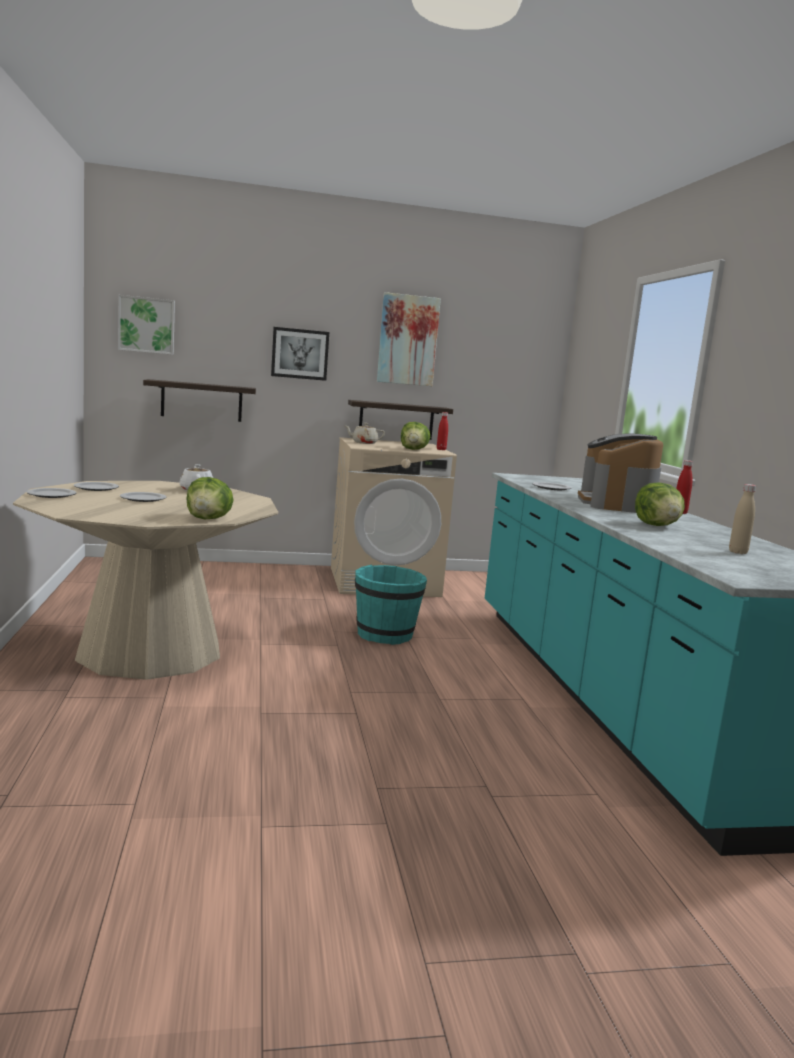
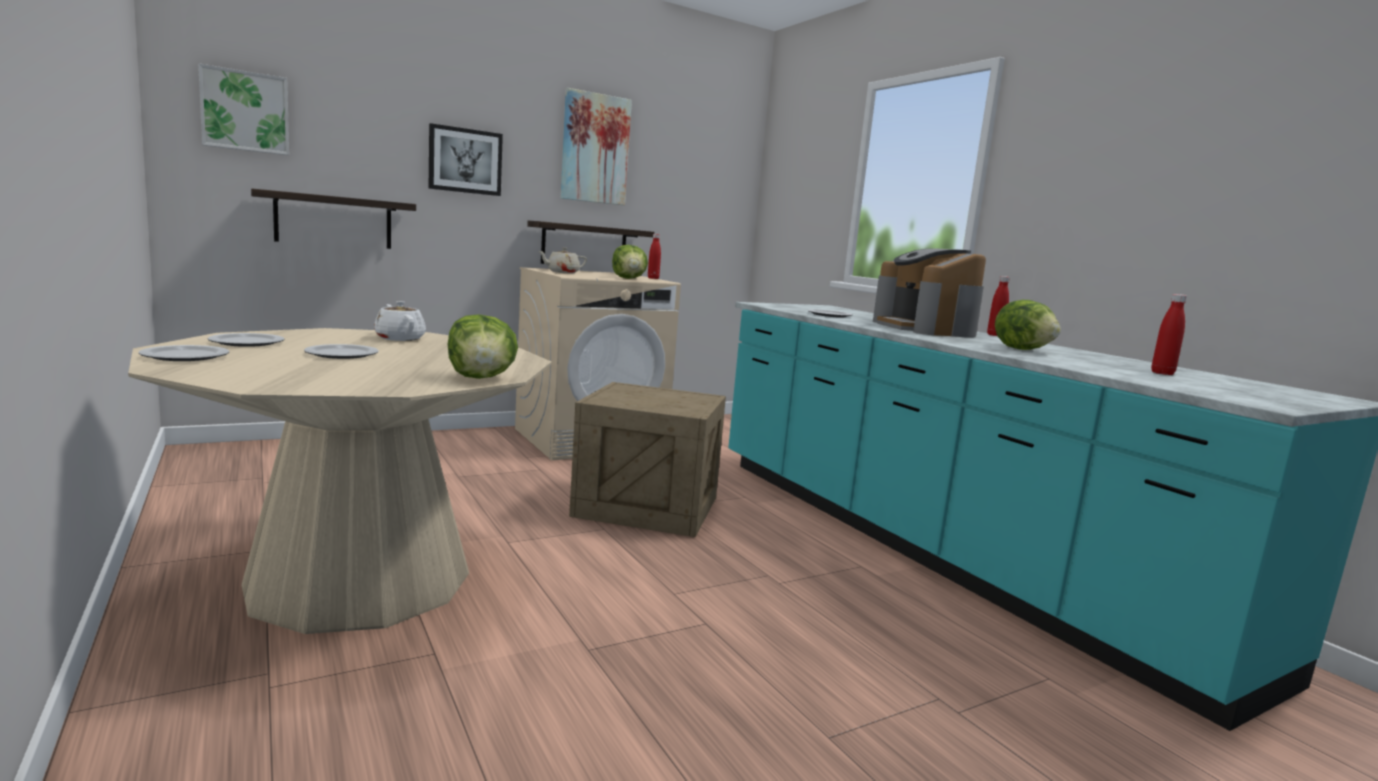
camera: 20 degrees left, 0 degrees up
turquoise bucket [355,565,427,645] -> crate [569,382,726,537]
beige bottle [729,484,756,554] -> red bottle [1151,294,1187,375]

